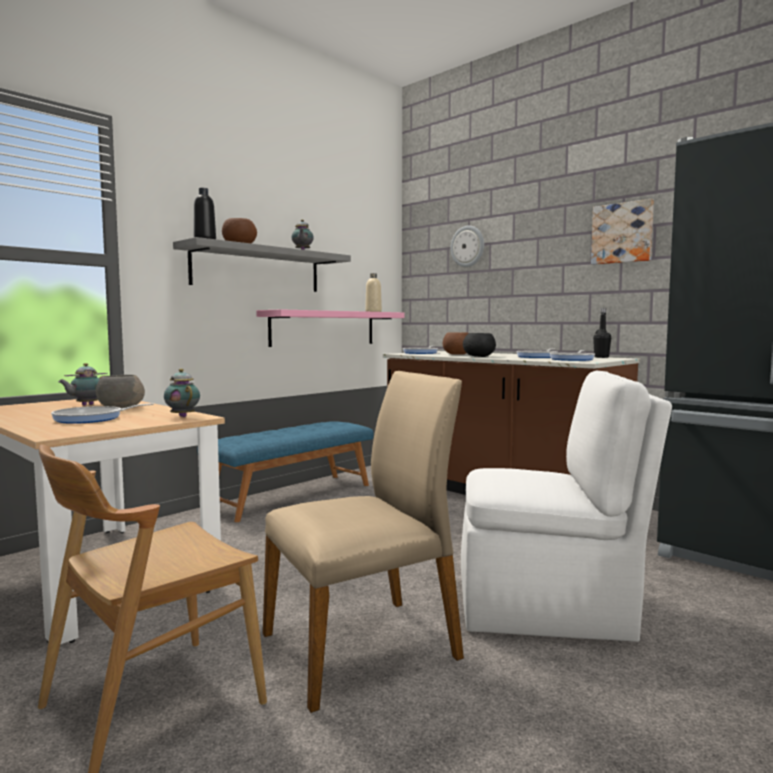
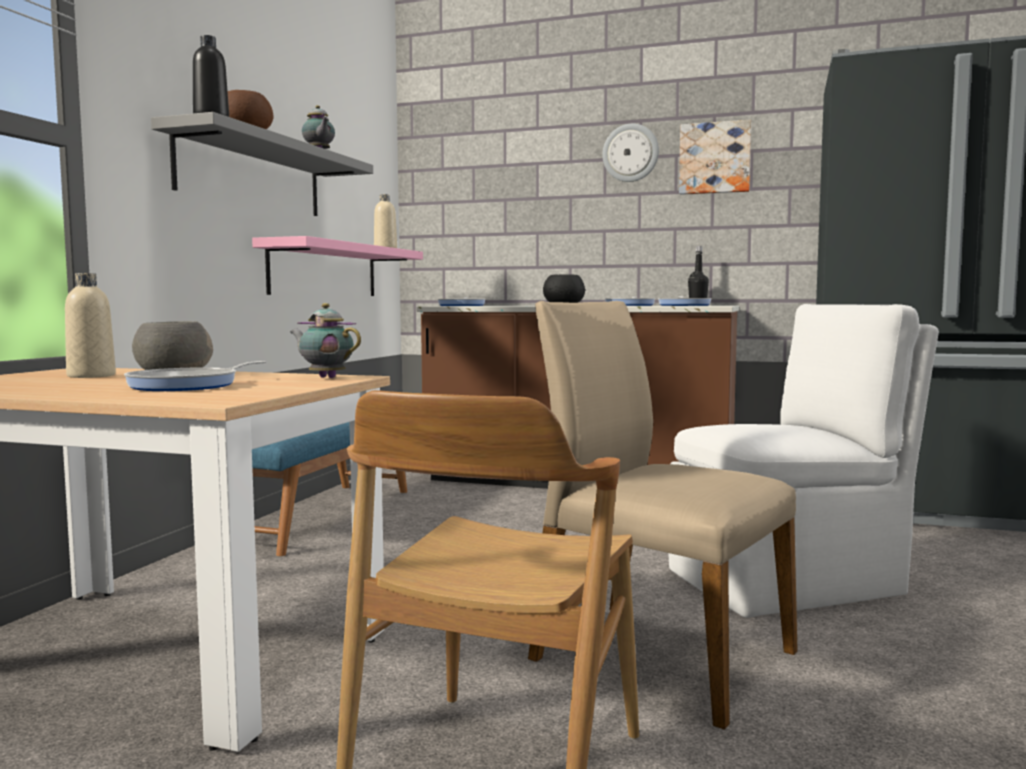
camera: 25 degrees left, 0 degrees up
teapot [58,363,108,406] -> beige bottle [65,273,116,378]
beige chair [263,371,464,713] -> beige chair turned 90 degrees counterclockwise [528,301,798,730]
brown bowl [443,333,468,355] -> none
wall clock [451,225,484,267] -> wall clock moved to [602,124,659,182]

